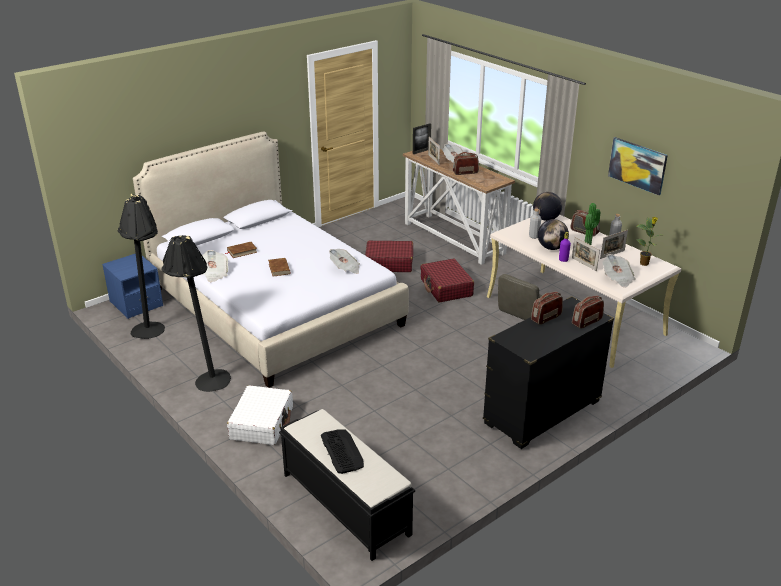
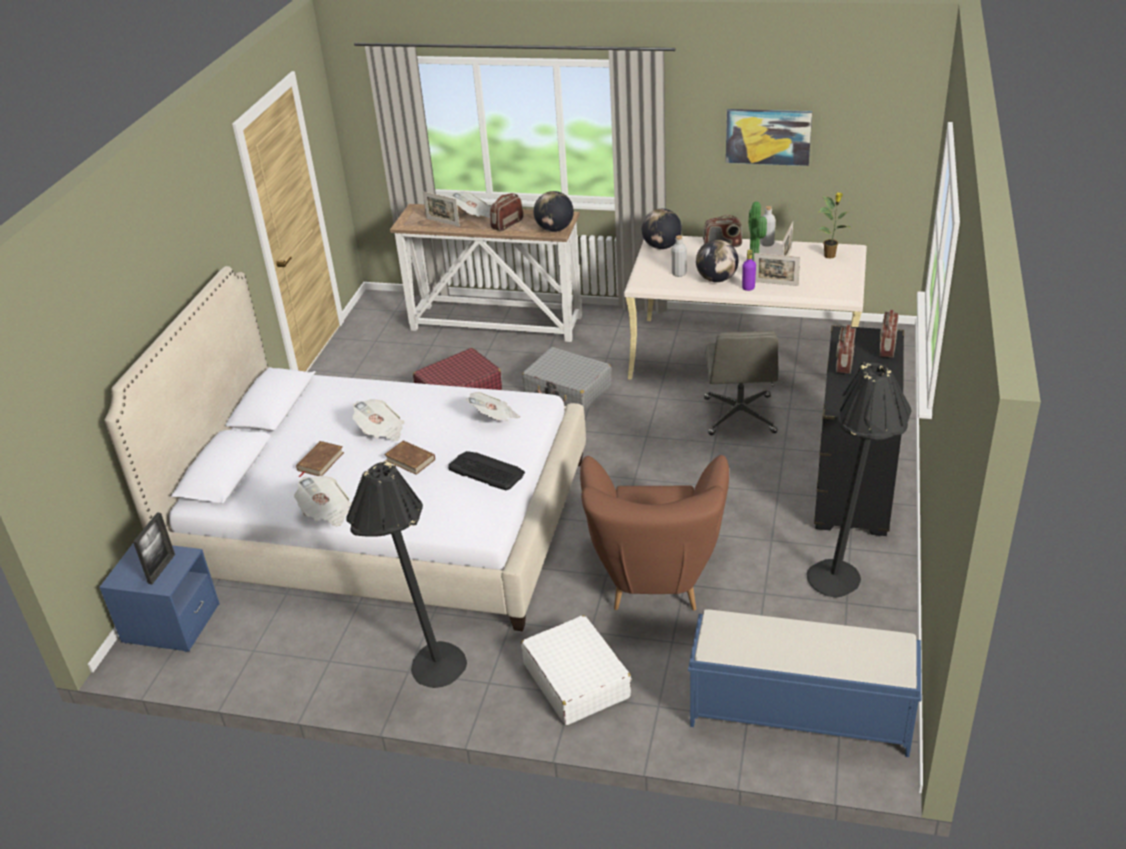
camera: 35 degrees left, 5 degrees up
black floor lamp [118,194,165,339] -> black floor lamp moved to [807,361,911,597]
black bench [279,409,415,561] -> blue bench [688,609,921,757]
keyboard [321,430,364,474] -> keyboard moved to [448,451,525,490]
picture frame [413,123,431,154] -> picture frame moved to [133,512,175,584]
red suitcase [420,259,474,302] -> grey suitcase [522,347,612,412]
newspaper [602,254,636,288] -> newspaper moved to [353,399,404,441]
none -> globe [534,191,574,232]
none -> brown armchair [580,455,729,611]

